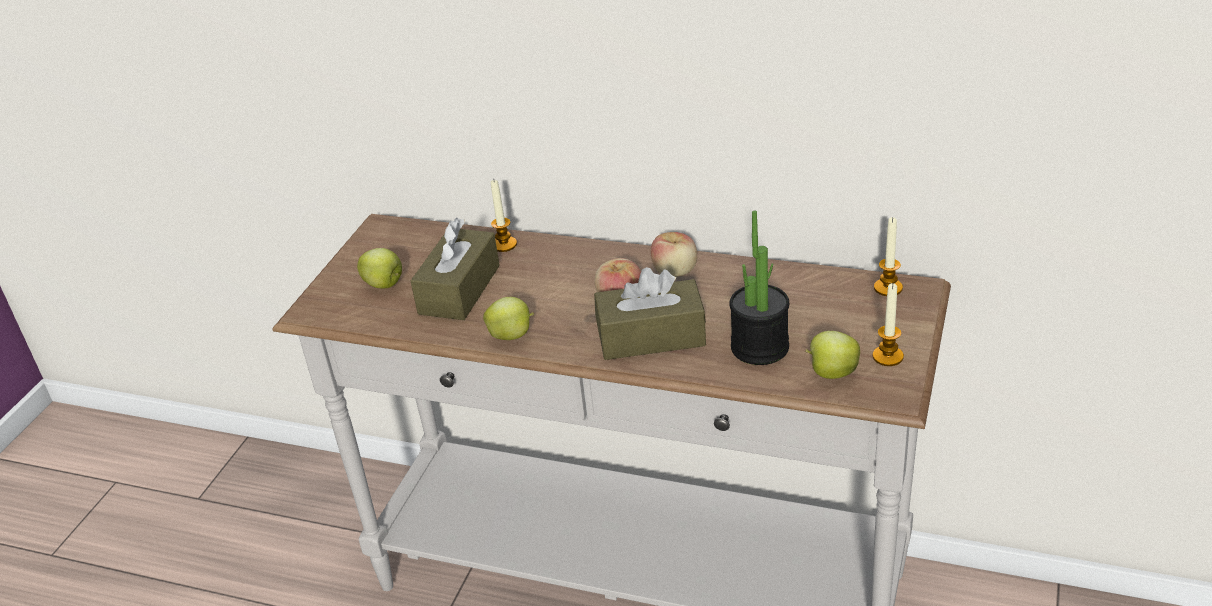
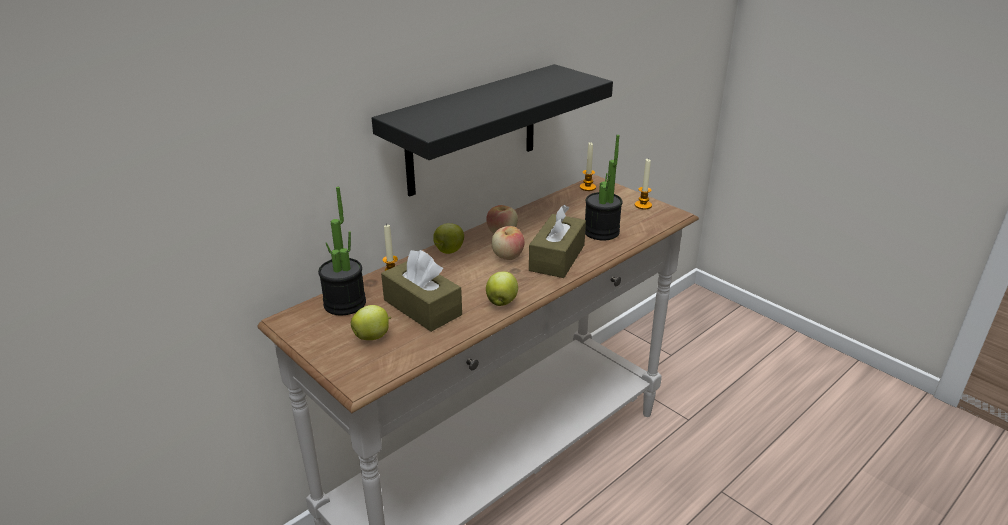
camera: 65 degrees left, 5 degrees down
apple [805,331,860,379] -> apple moved to [433,223,464,254]
none -> potted plant [318,187,366,315]
none -> black shelf [372,64,613,197]

